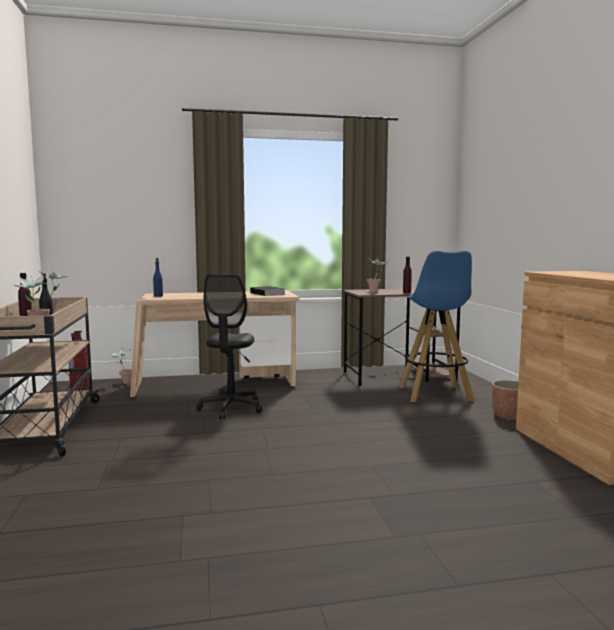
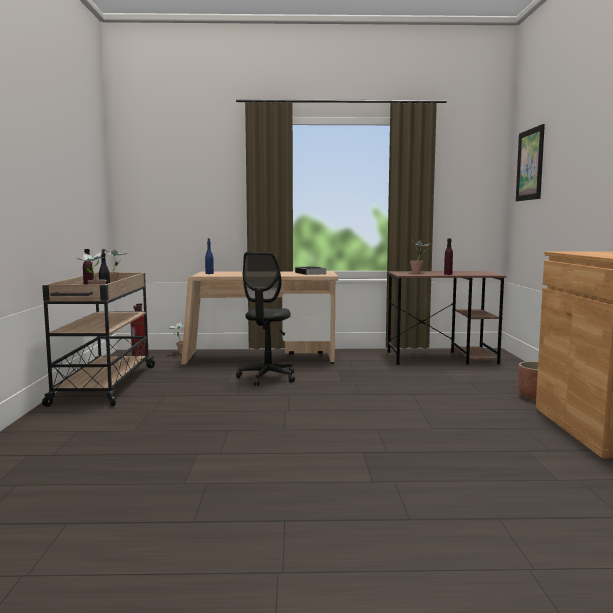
camera: 10 degrees right, 0 degrees up
blue stool [399,251,475,403] -> none
none -> picture [516,124,545,201]

